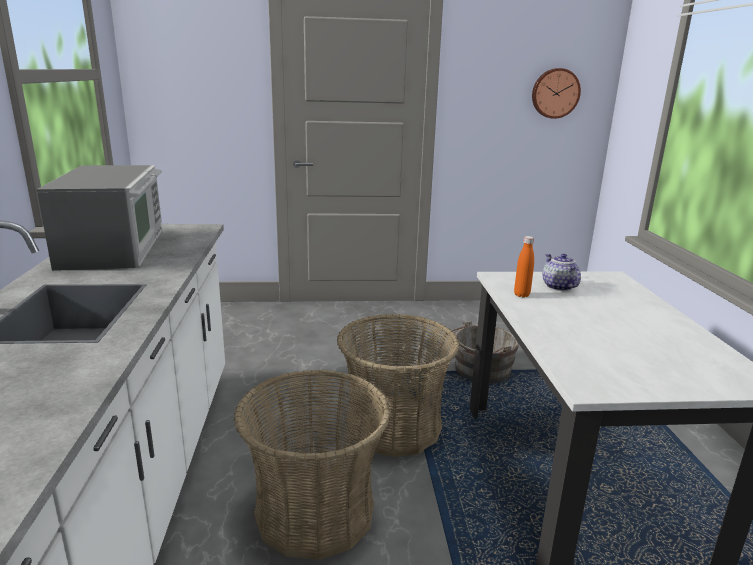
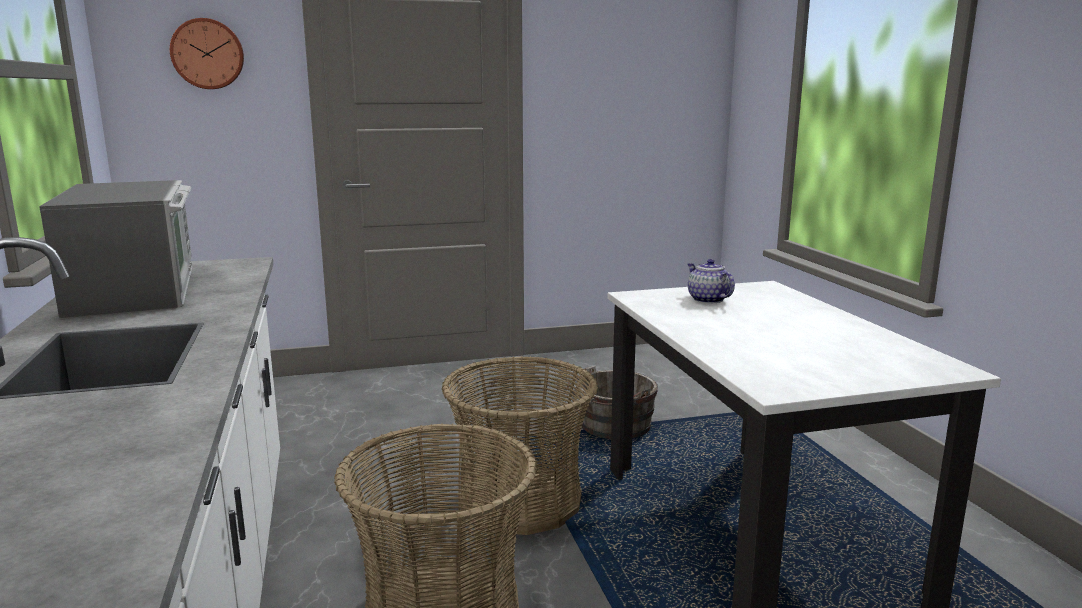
camera: 10 degrees left, 5 degrees down
orange bottle [514,236,534,297] -> none
wall clock [532,68,581,119] -> wall clock moved to [170,18,244,89]

